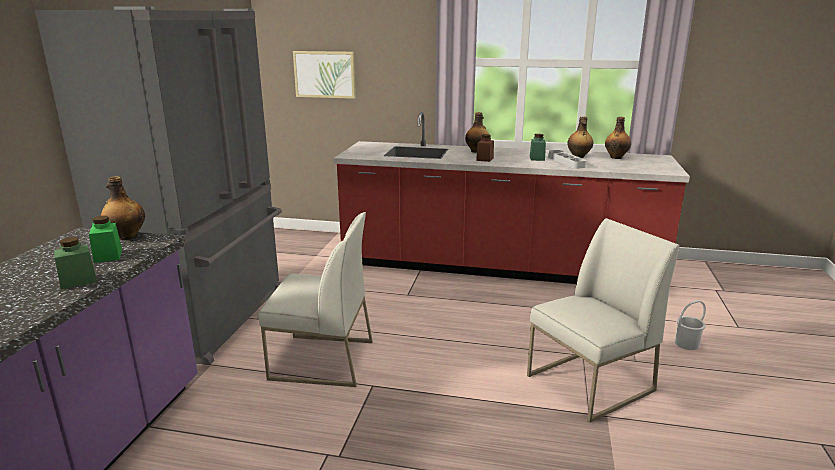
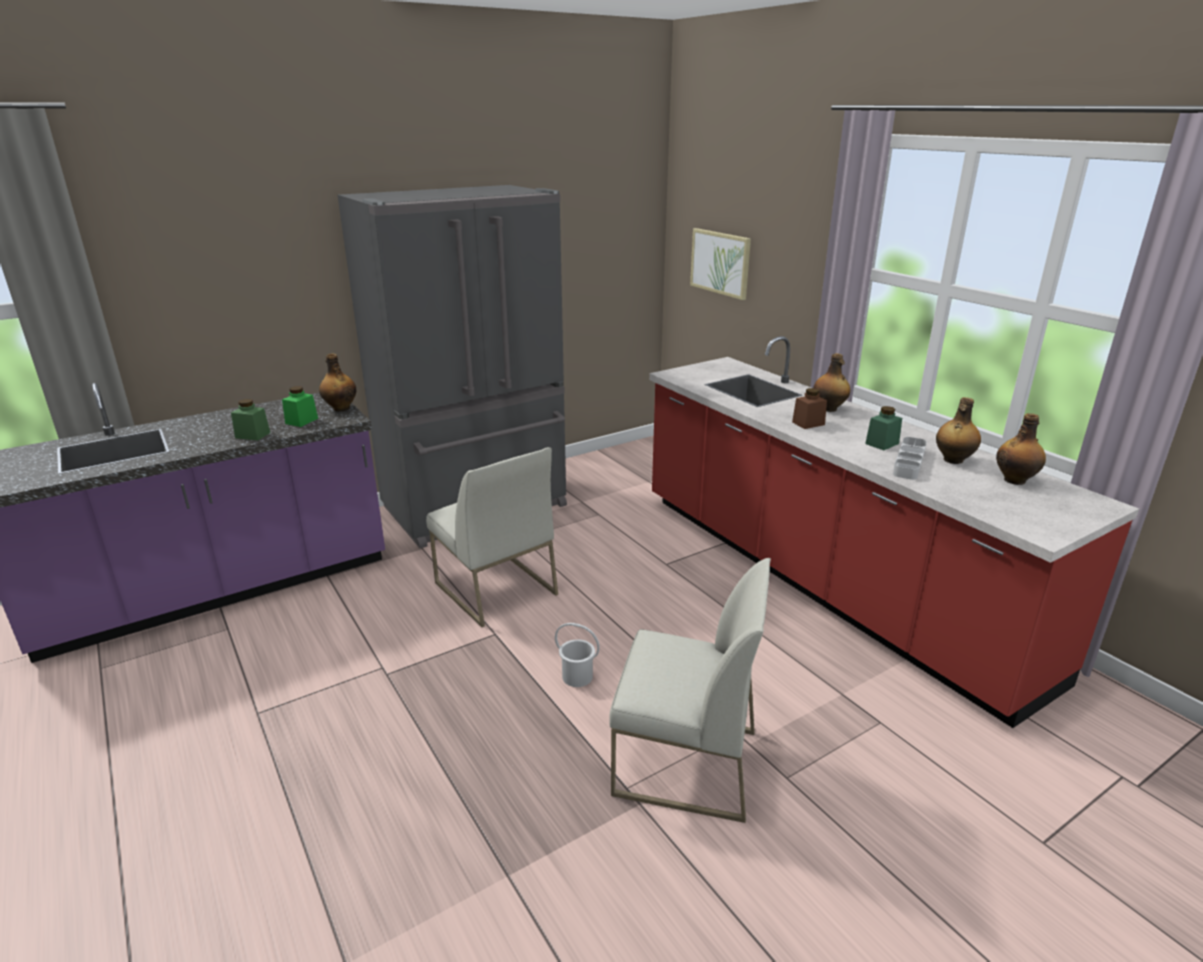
camera: 45 degrees right, 5 degrees up
white bucket [675,300,706,350] -> white bucket moved to [555,623,600,687]

